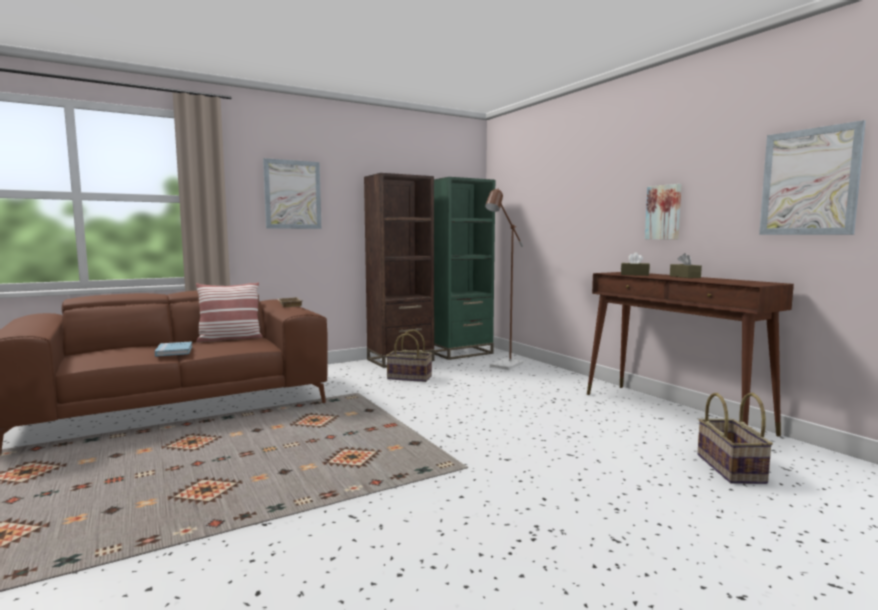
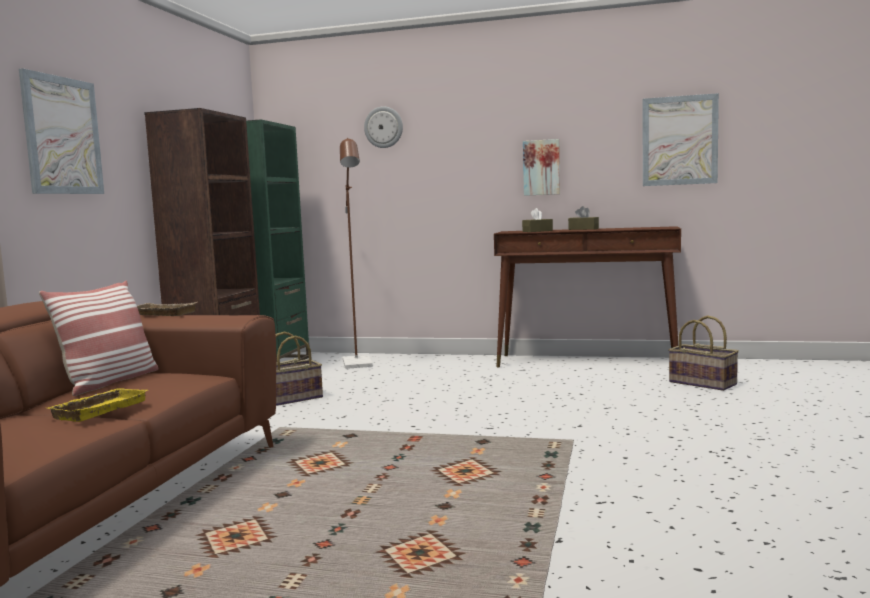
camera: 45 degrees left, 0 degrees up
blue book [155,341,192,357] -> yellow tray [47,388,148,422]
none -> wall clock [364,106,403,148]

